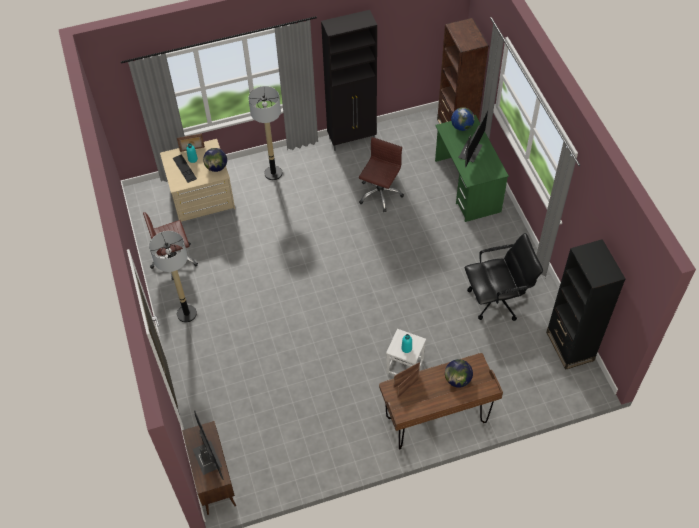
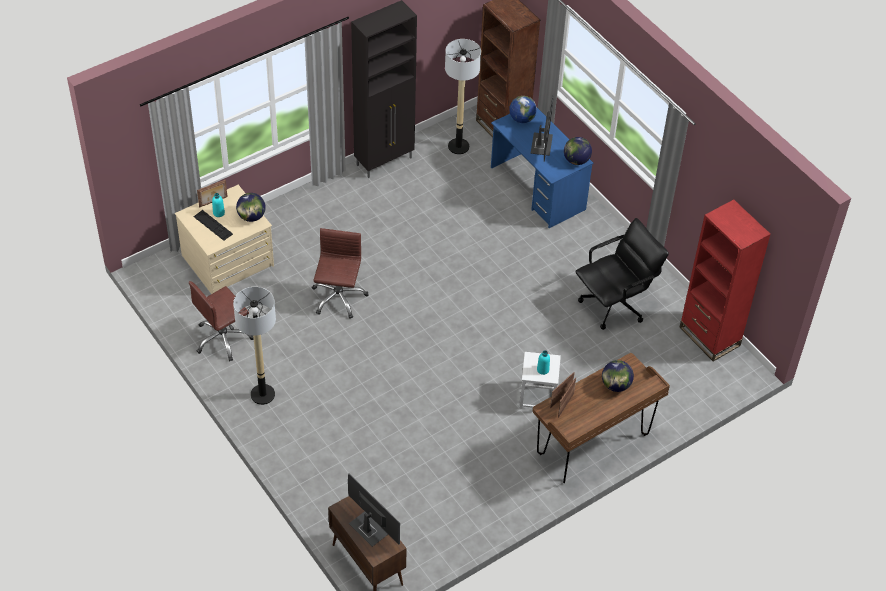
camera: 20 degrees left, 5 degrees down
floor lamp [248,86,282,180] -> floor lamp moved to [445,39,481,154]
brown office chair [359,137,404,212] -> brown office chair moved to [312,228,369,319]
green desk [435,115,509,222] -> blue desk [491,108,593,228]
black bookcase [546,239,625,370] -> red bookcase [680,200,771,361]
none -> globe [564,137,592,165]

